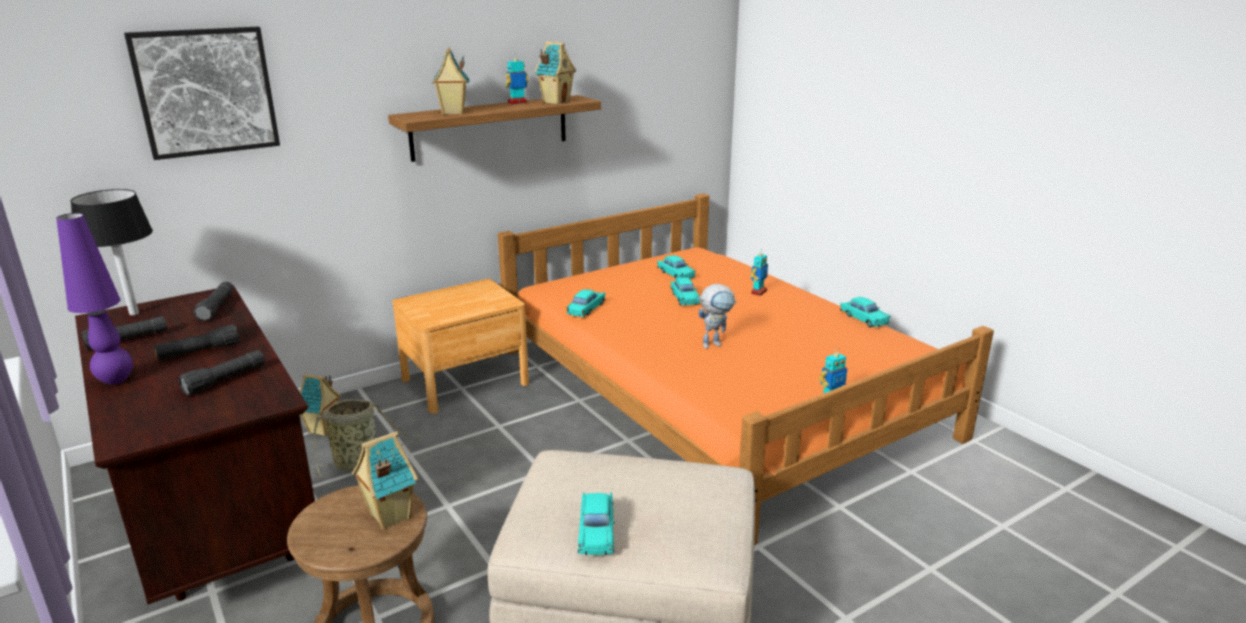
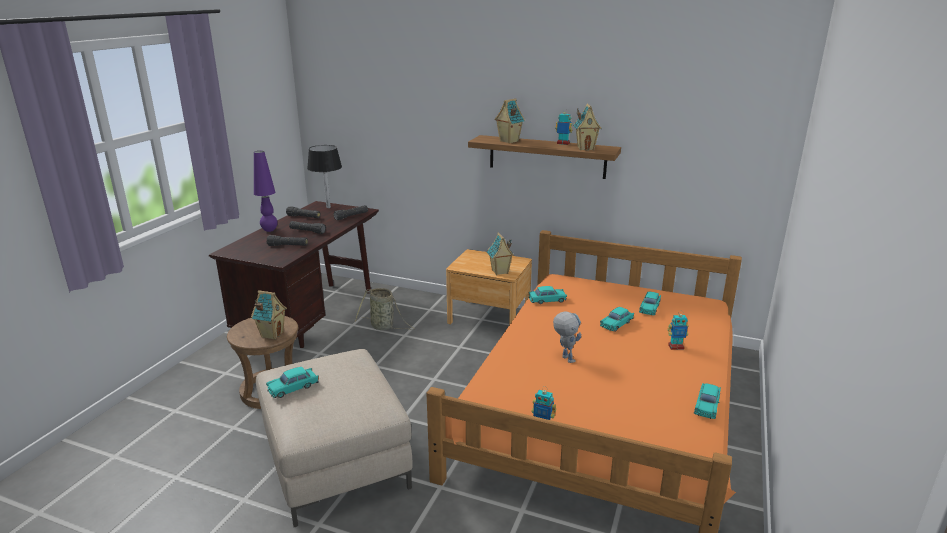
camera: 55 degrees right, 0 degrees up
picture [124,27,280,160] -> none
toy house [300,374,342,436] -> toy house moved to [487,232,514,275]
toy robot [698,284,737,349] -> toy robot turned 150 degrees counterclockwise [553,312,581,363]

